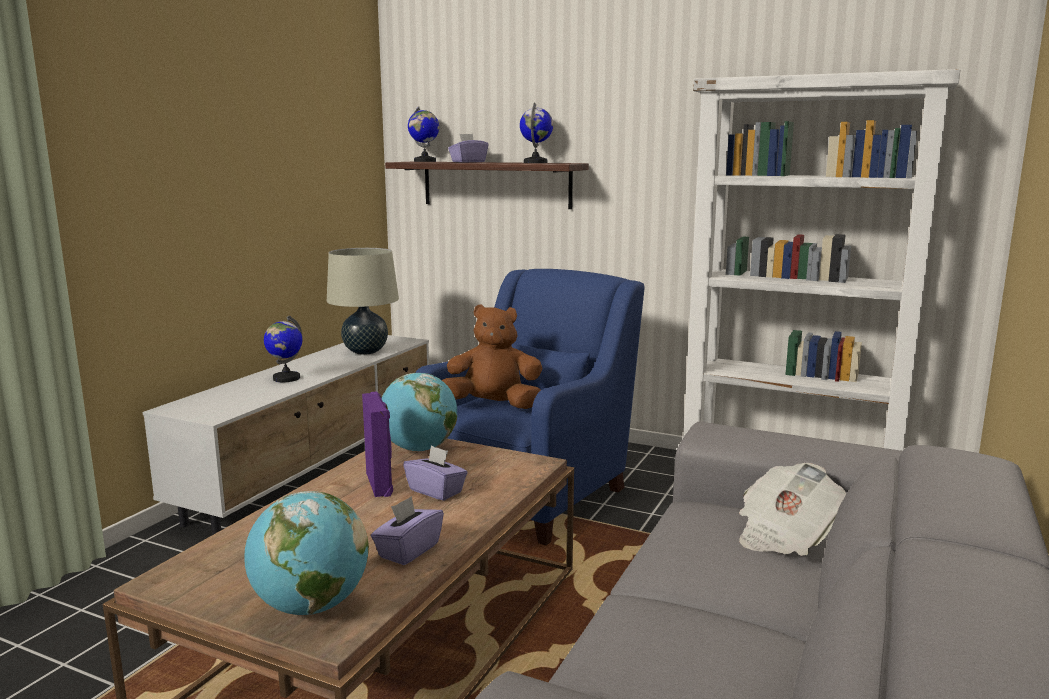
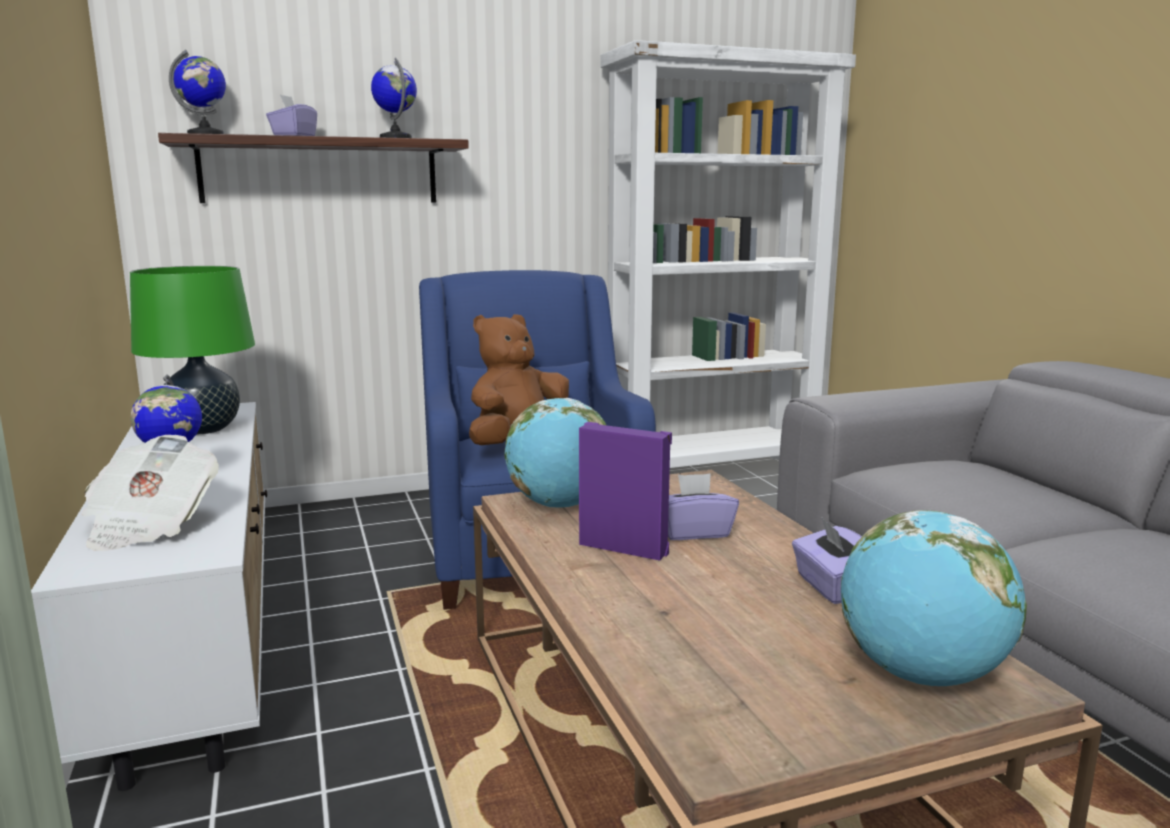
camera: 45 degrees left, 0 degrees up
beige table lamp [327,248,399,355] -> green table lamp [130,266,255,434]
newspaper [739,463,846,556] -> newspaper moved to [82,435,219,551]

